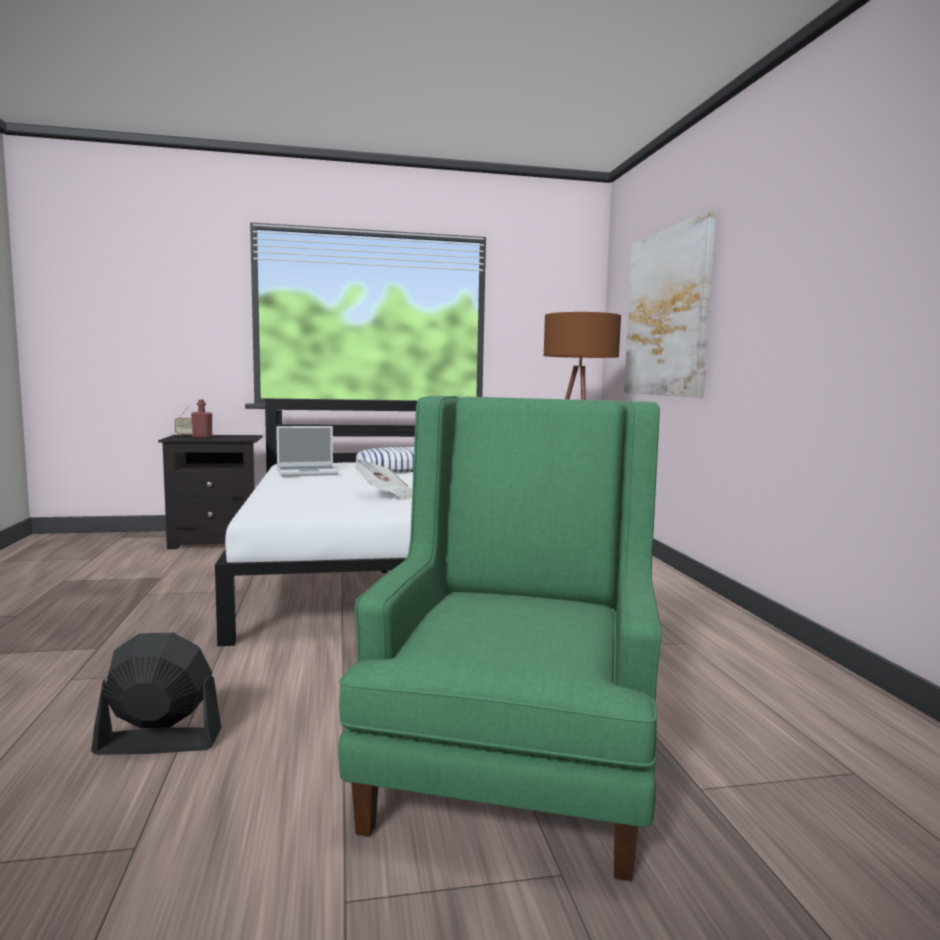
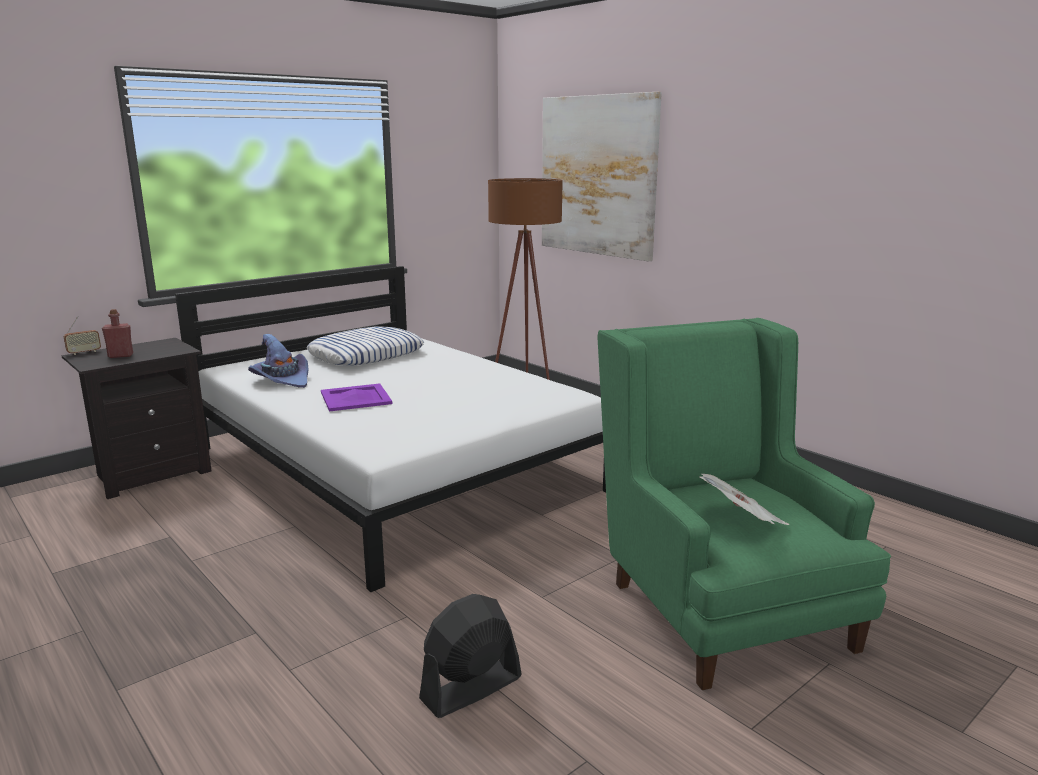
camera: 30 degrees left, 10 degrees up
laptop [276,426,339,477] -> purple hat [248,334,309,388]
newspaper [355,459,412,500] -> newspaper moved to [700,474,789,525]
none -> purple tray [321,383,392,412]

